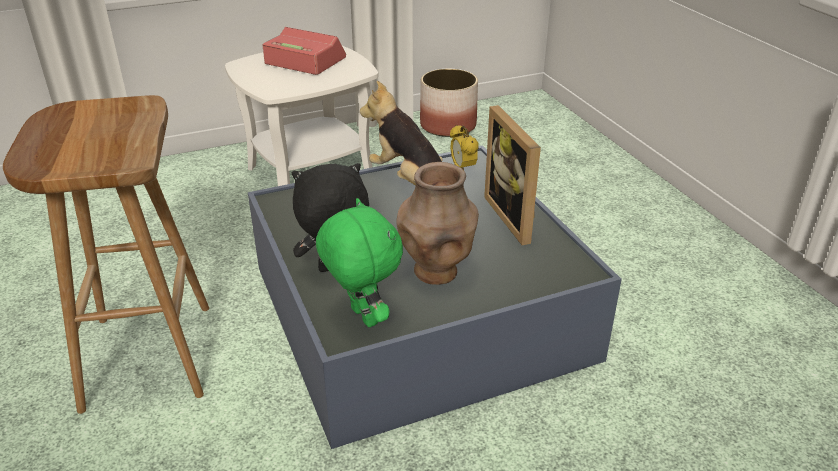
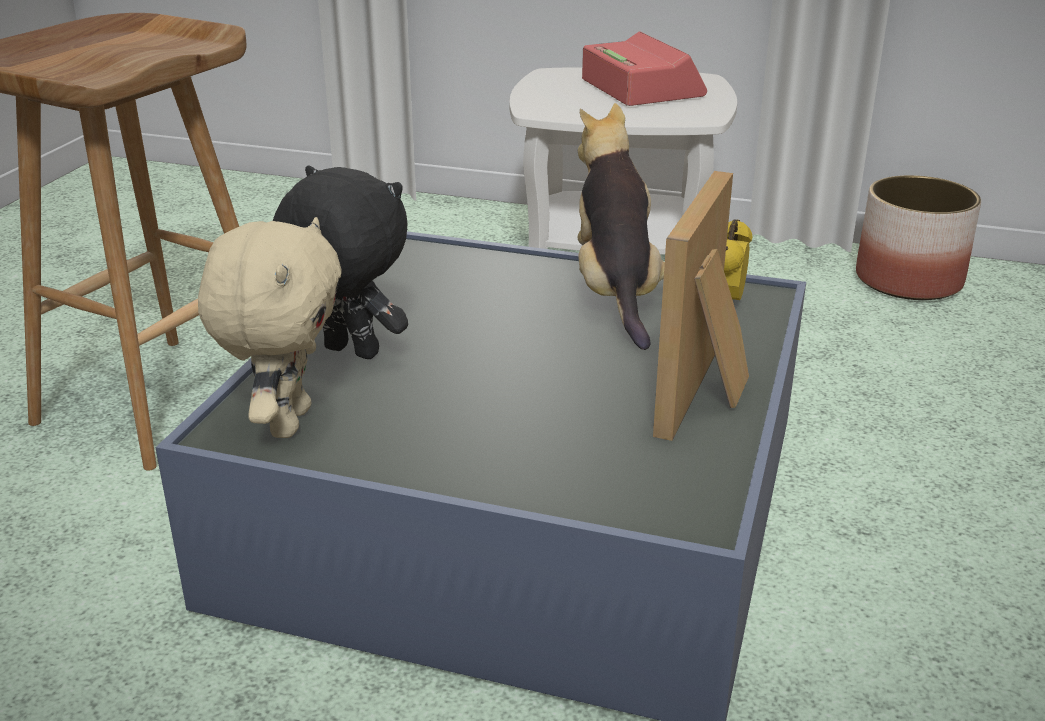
camera: 40 degrees right, 5 degrees down
green plush toy [316,198,403,327] -> beige plush toy [198,217,341,438]
brown vase [396,162,479,285] -> none

